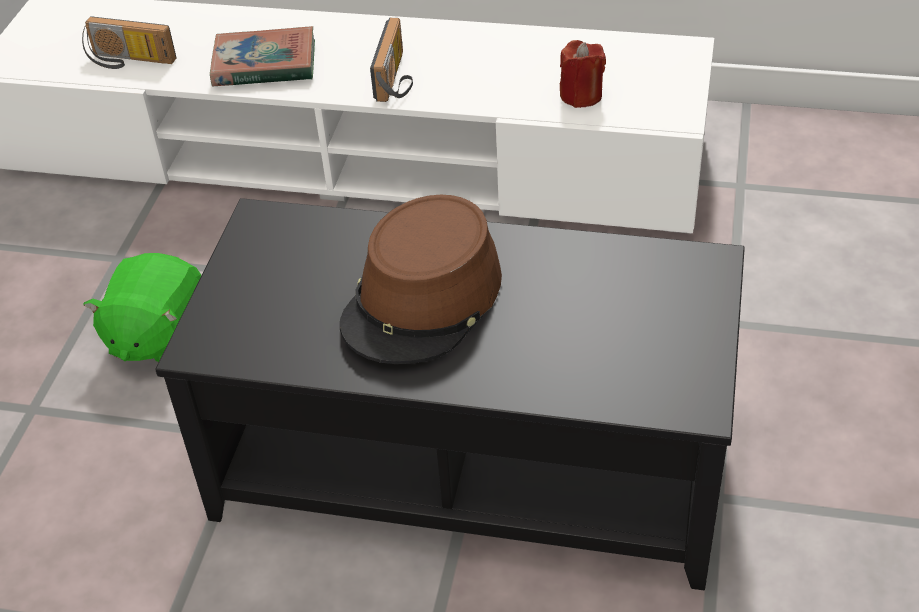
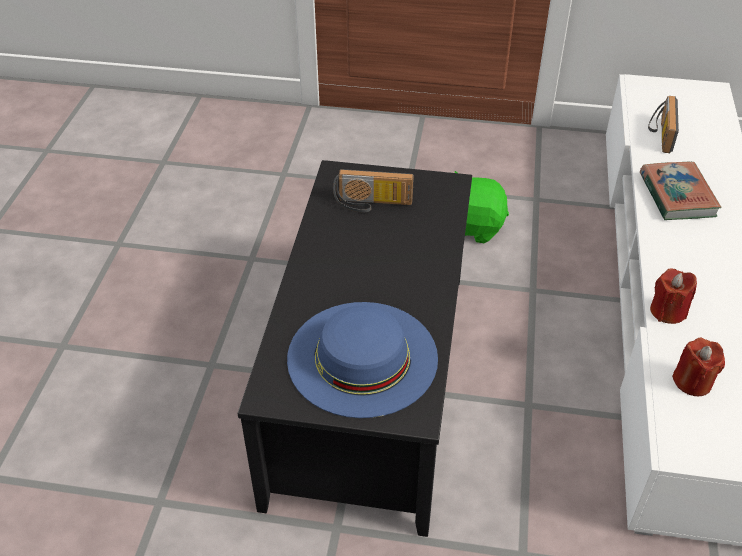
camera: 85 degrees right, 0 degrees up
brown hat [340,195,502,364] -> none
radio [370,18,413,102] -> radio moved to [333,169,414,212]
none -> blue hat [287,302,438,418]
none -> red candle [650,268,697,324]

